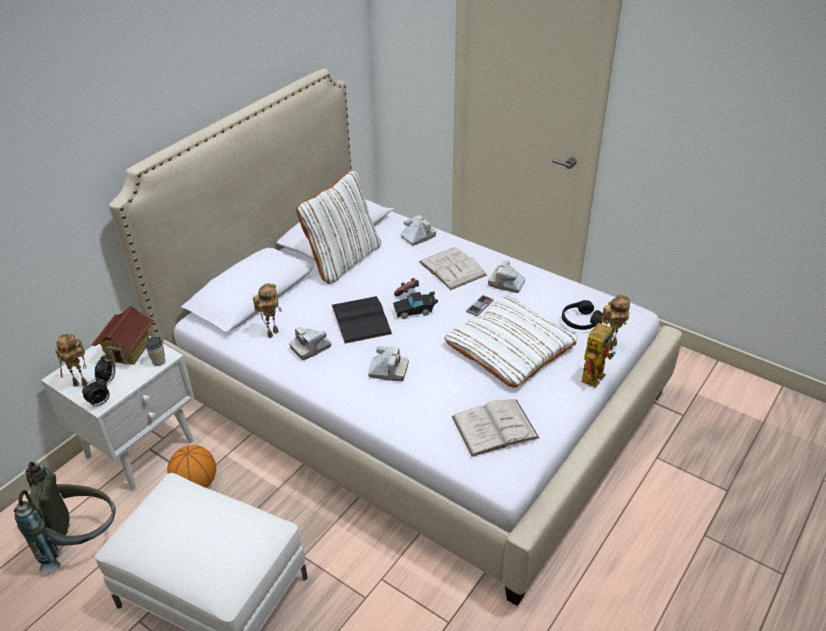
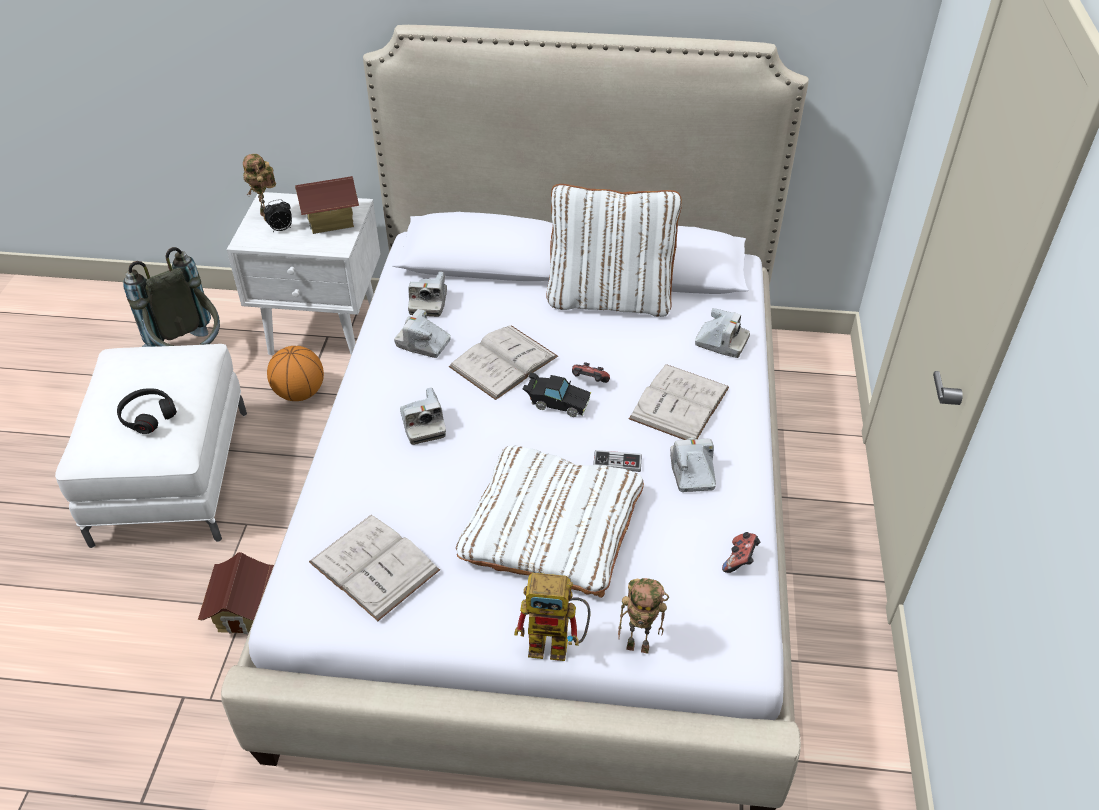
camera: 60 degrees right, 5 degrees up
alarm clock [82,378,110,408] -> none
cup [145,337,166,366] -> none
toy robot [253,283,282,339] -> camera [408,272,447,317]
black book [332,296,392,344] -> white book [449,325,558,400]
black toy car [393,291,438,319] -> black toy car turned 150 degrees clockwise [523,372,591,417]
black headphones [562,300,603,330] -> black headphones moved to [117,388,177,434]
none -> toy house [198,552,274,634]
none -> game controller [722,532,760,573]

